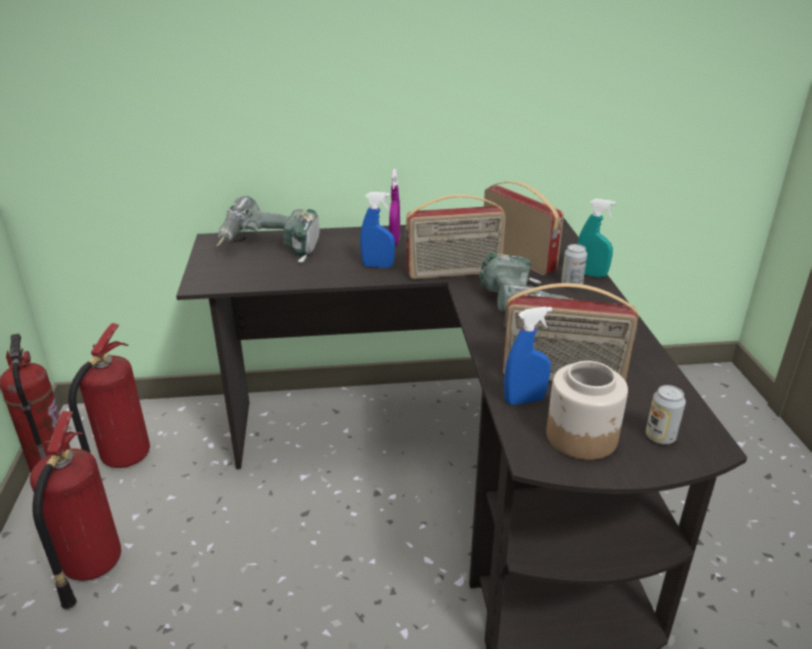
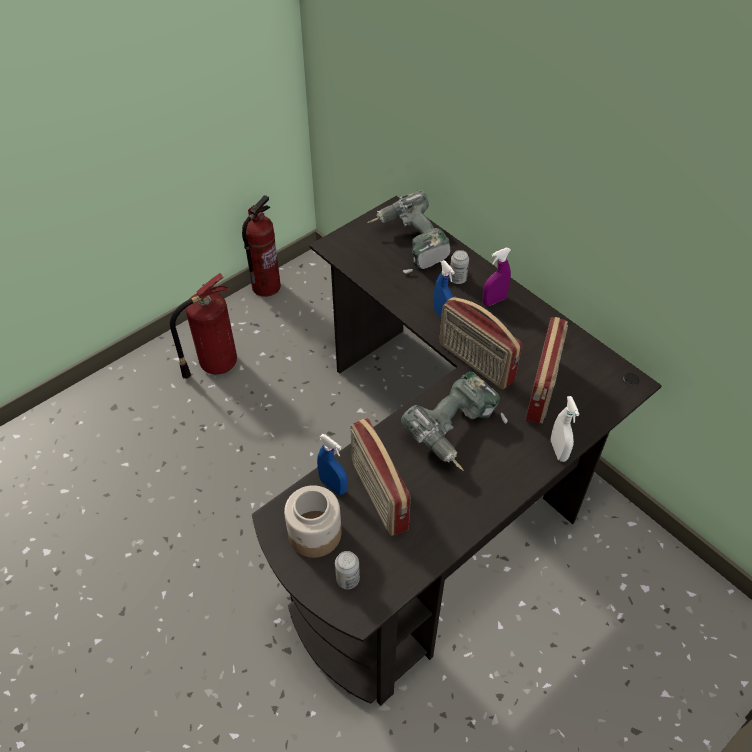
camera: 55 degrees right, 20 degrees up
fire extinguisher [68,323,150,468] -> none
can [561,244,587,288] -> can moved to [449,250,469,284]
turquoise spray bottle [577,199,616,277] -> white spray bottle [551,396,580,462]

